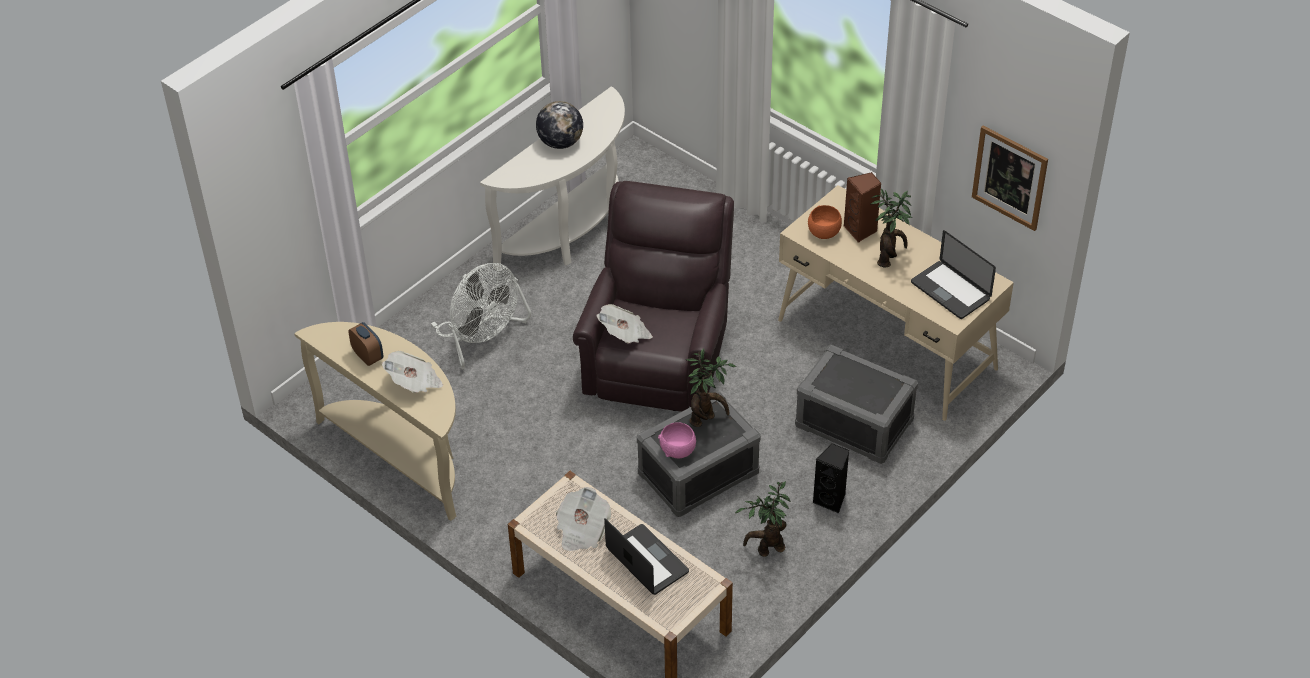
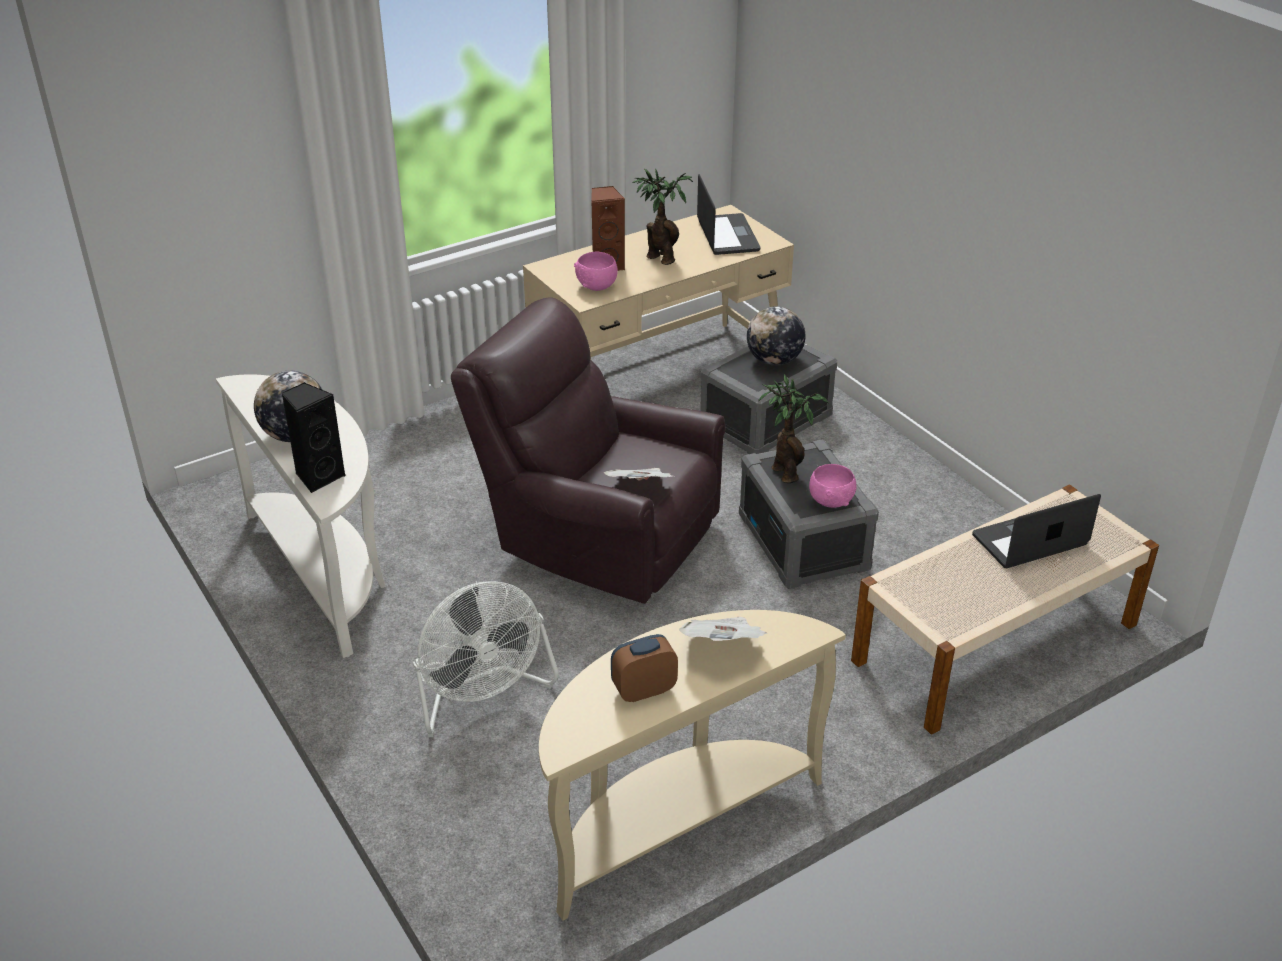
camera: 75 degrees left, 10 degrees down
white fan [431,263,531,369] -> white fan turned 90 degrees clockwise [413,581,559,737]
newspaper [556,487,611,551] -> none
potted plant [735,481,791,557] -> none
orange bowl [808,205,842,239] -> pink bowl [574,252,618,291]
black speaker [813,443,849,513] -> black speaker moved to [282,382,345,493]
laptop [911,230,996,319] -> laptop turned 75 degrees counterclockwise [697,174,760,255]
picture [972,126,1048,231] -> none
none -> globe [747,306,806,366]

